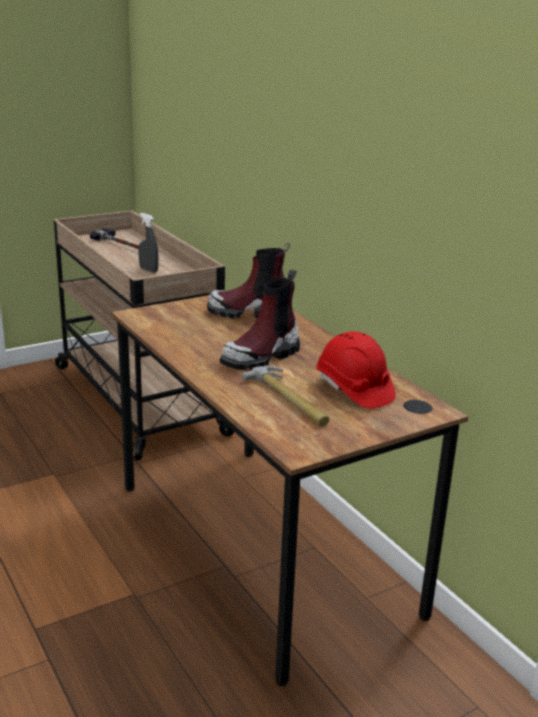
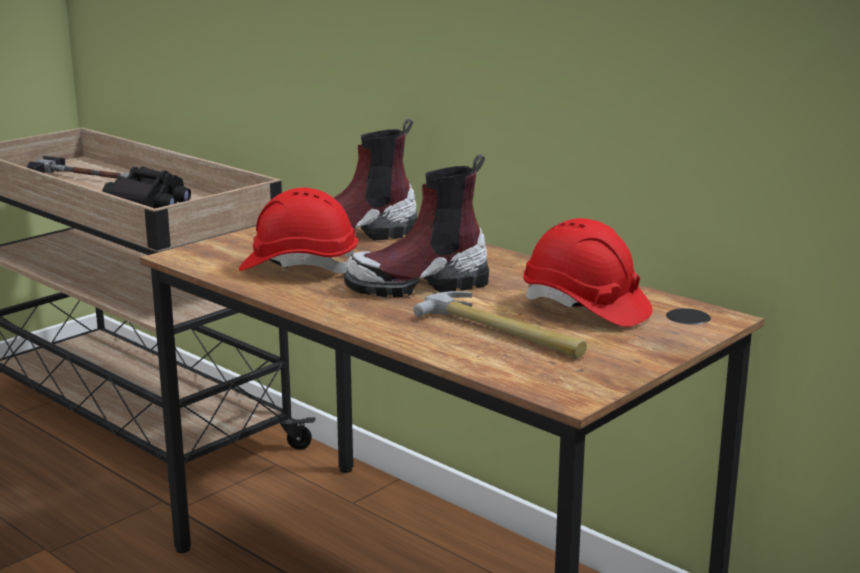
camera: 15 degrees left, 5 degrees down
grey spray bottle [138,213,159,273] -> black binoculars [102,167,191,208]
boot [220,269,300,370] -> boot turned 45 degrees clockwise [344,155,489,297]
none -> red hard hat [239,187,358,273]

